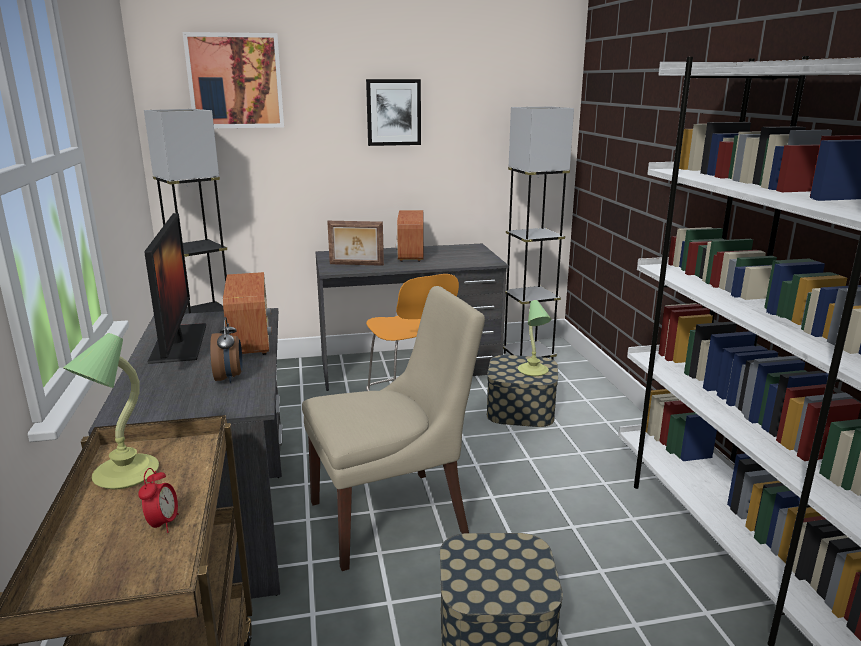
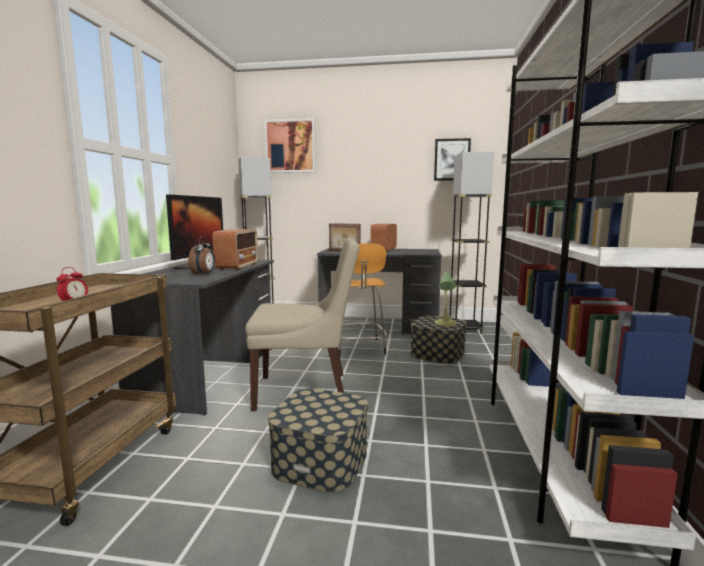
camera: 20 degrees right, 10 degrees down
table lamp [63,333,159,489] -> none
picture [366,79,421,146] -> picture moved to [434,138,471,181]

